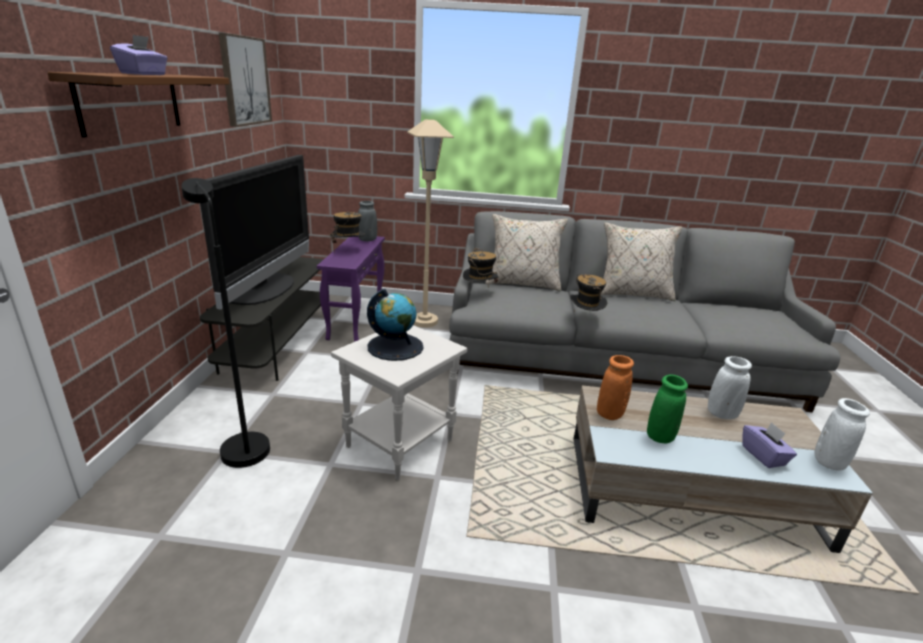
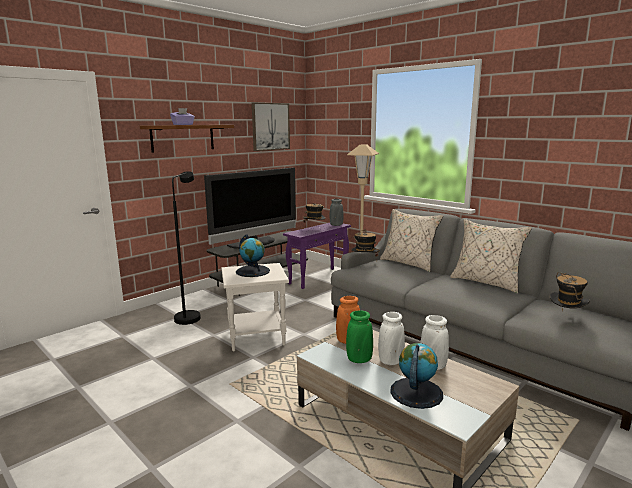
camera: 40 degrees right, 10 degrees down
hat [570,274,607,311] -> hat moved to [550,272,590,312]
purple tissue box [742,422,797,468] -> globe [390,343,443,409]
white vase [814,398,870,471] -> white vase moved to [378,312,405,365]

